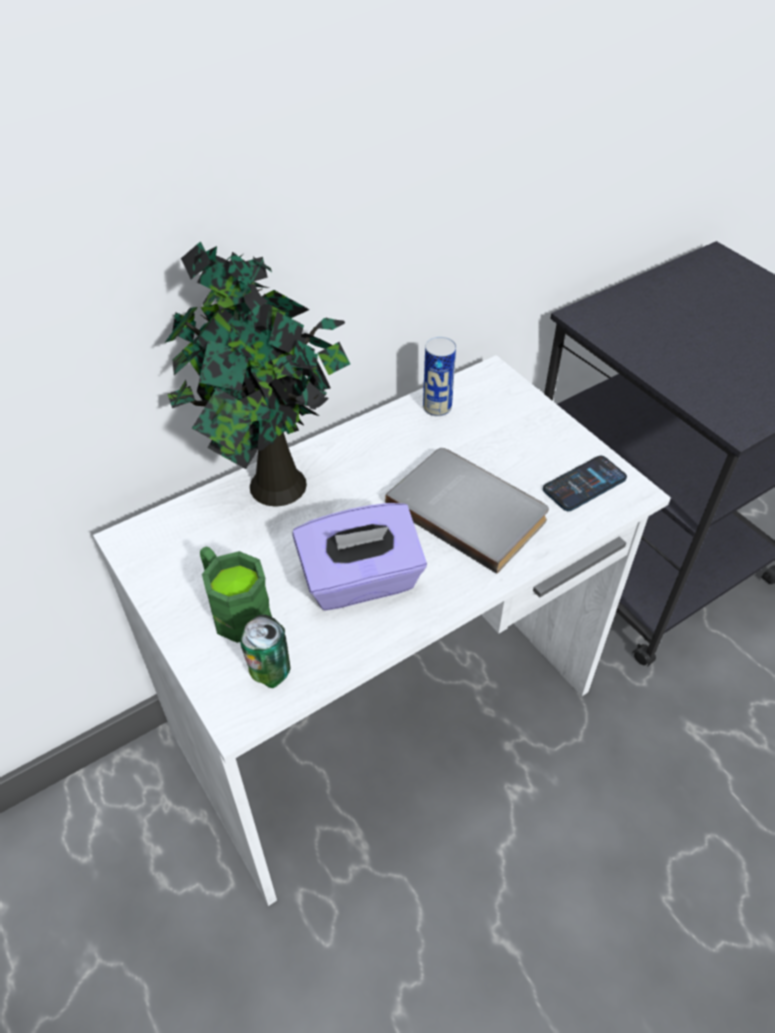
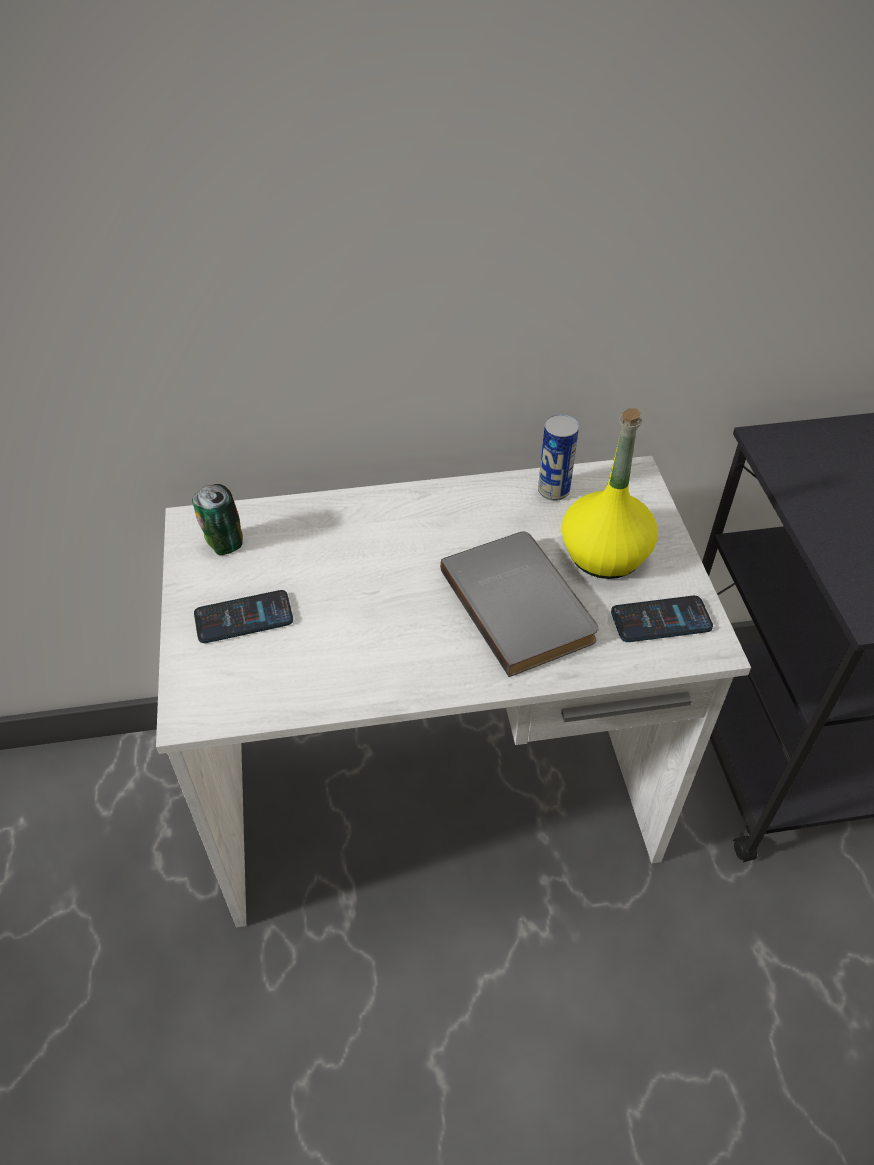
camera: 25 degrees right, 0 degrees up
potted plant [165,241,350,507] -> none
green mug [200,546,272,643] -> phone [194,590,293,643]
can [240,615,290,688] -> can moved to [192,484,243,555]
purple tissue box [292,503,427,611] -> none
none -> yellow bottle [562,408,658,579]

